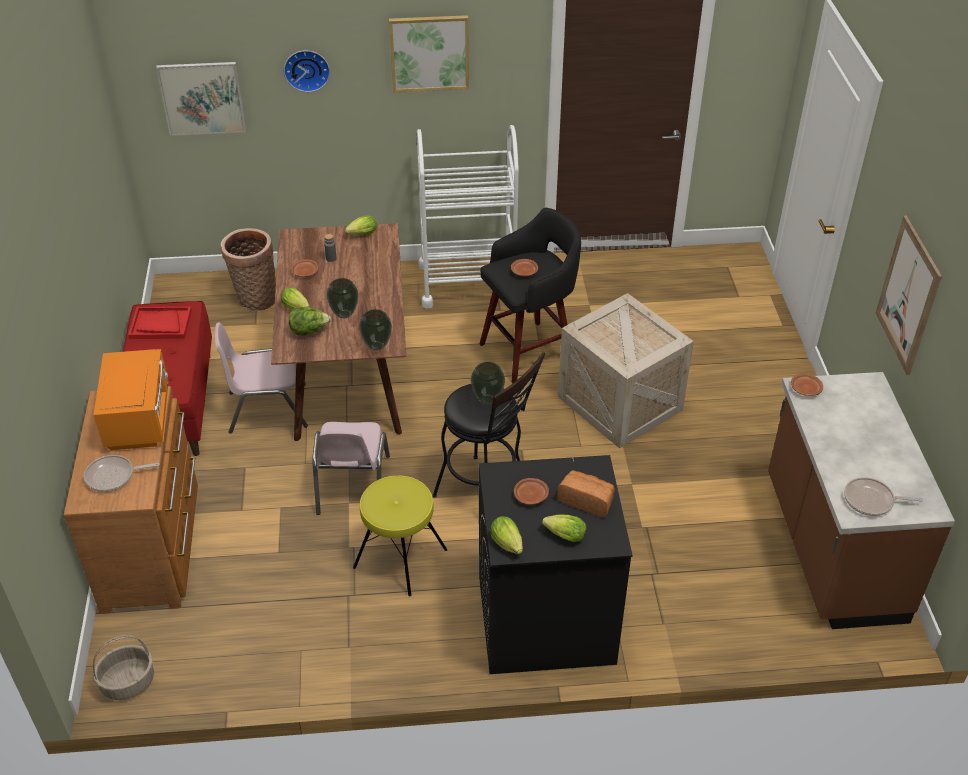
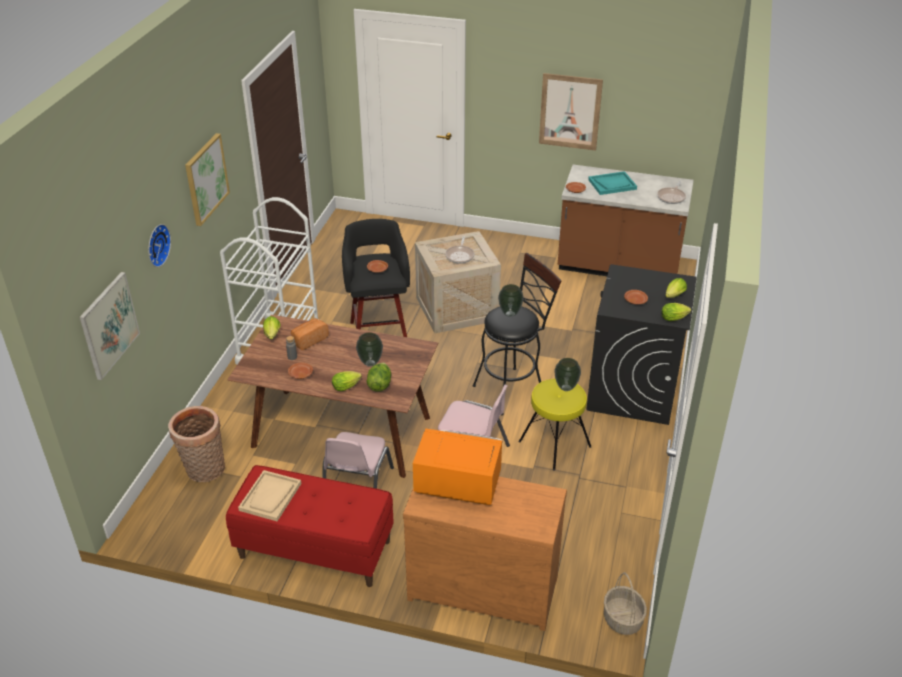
camera: 70 degrees left, 5 degrees down
frying pan [84,455,160,492] -> frying pan moved to [445,236,474,264]
red tray [128,306,192,339] -> beige tray [238,470,301,521]
vase [359,309,392,351] -> vase moved to [554,358,581,391]
bread [557,470,615,517] -> bread moved to [291,318,329,350]
none -> turquoise tray [588,171,637,195]

